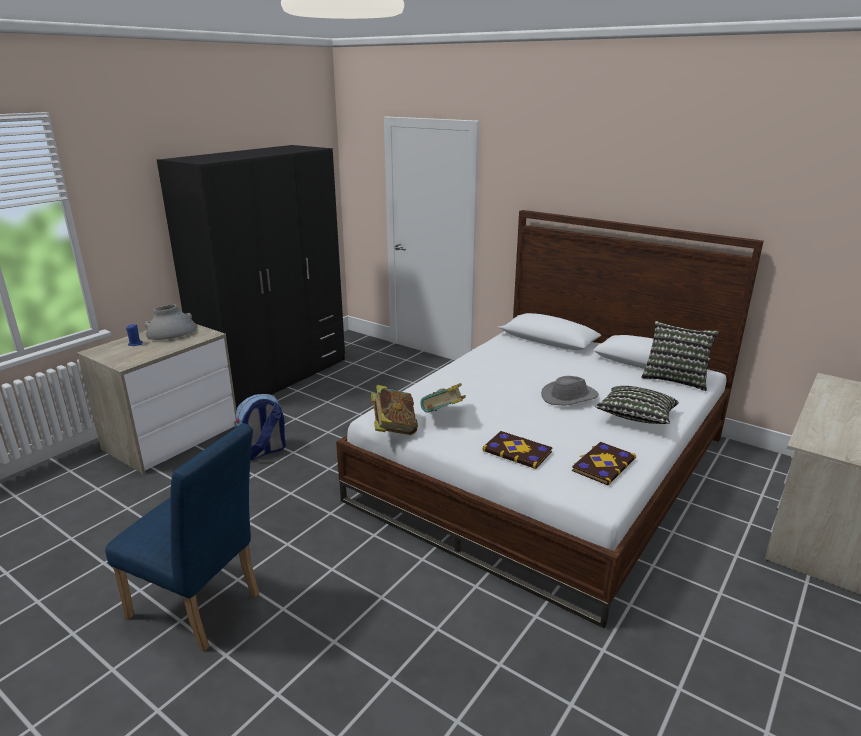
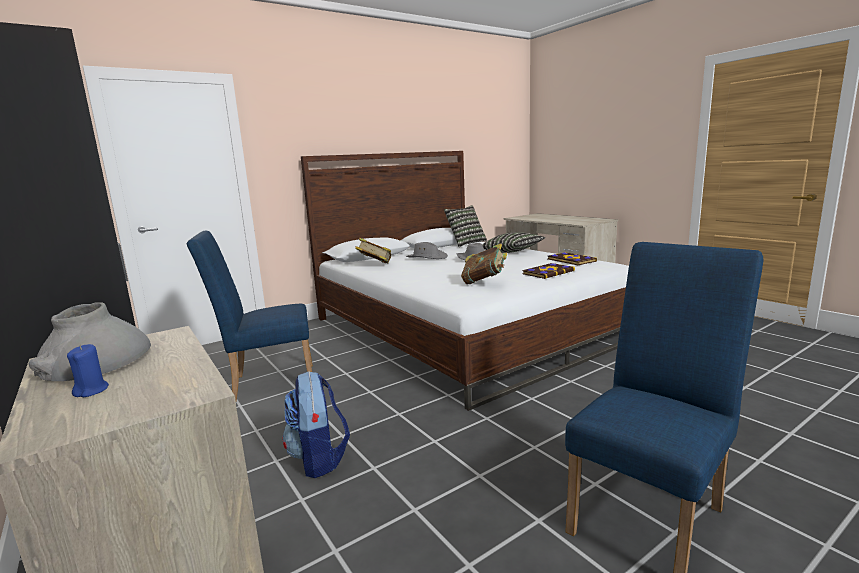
camera: 70 degrees left, 10 degrees down
book [371,385,418,435] -> book moved to [355,238,392,264]
none -> blue chair [186,231,313,401]
none -> grey hat [406,242,448,259]

